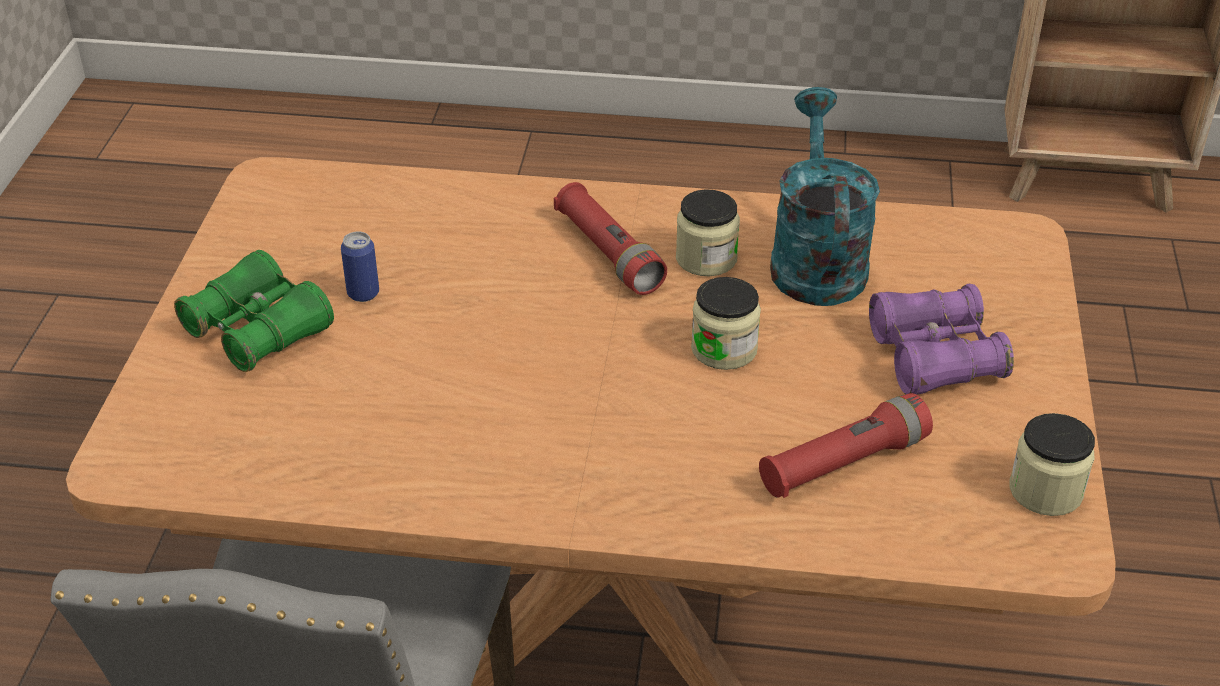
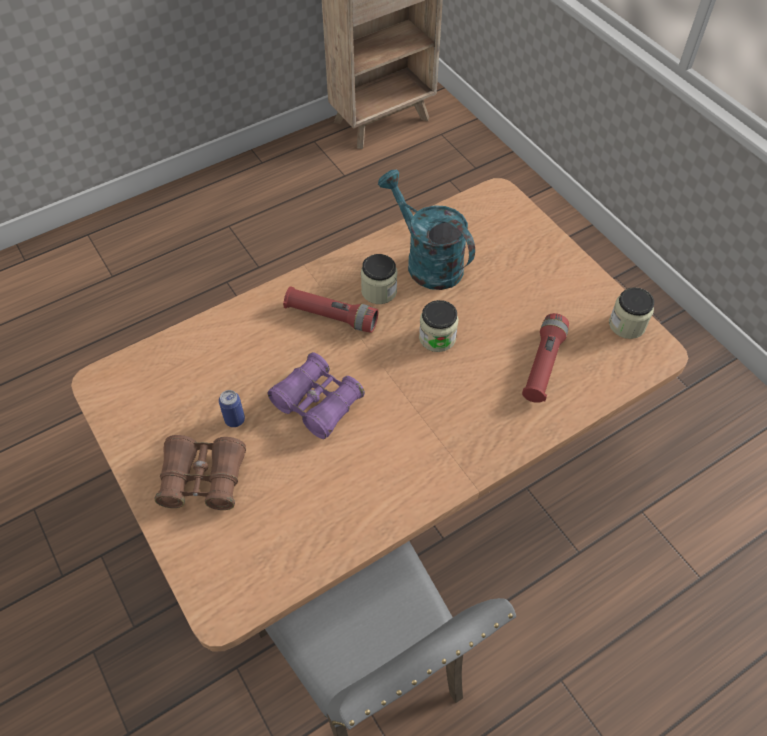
camera: 40 degrees left, 15 degrees up
green binoculars [174,250,334,372] -> brown binoculars [155,435,246,510]
purple binoculars [869,284,1014,395] -> purple binoculars moved to [267,352,365,439]

